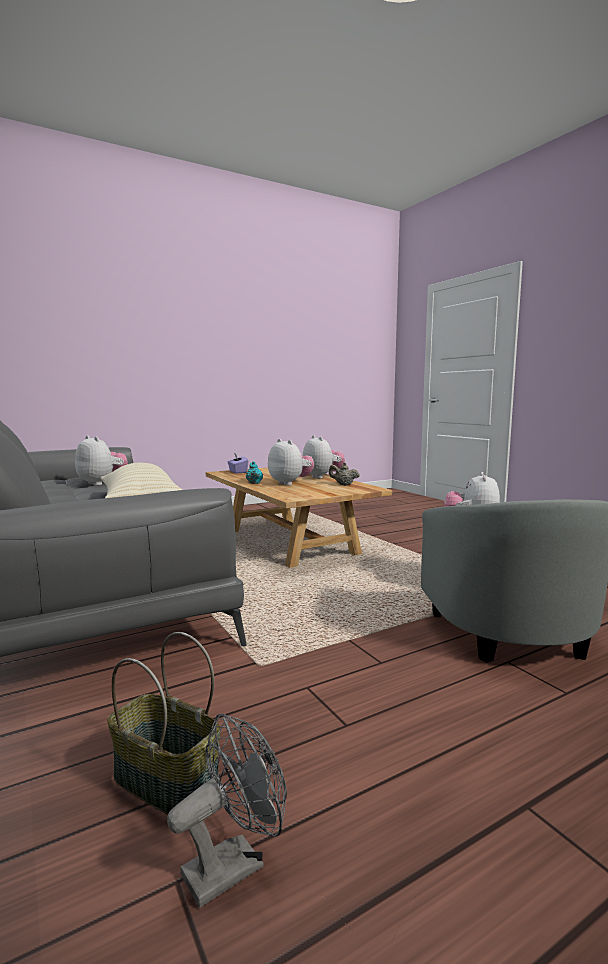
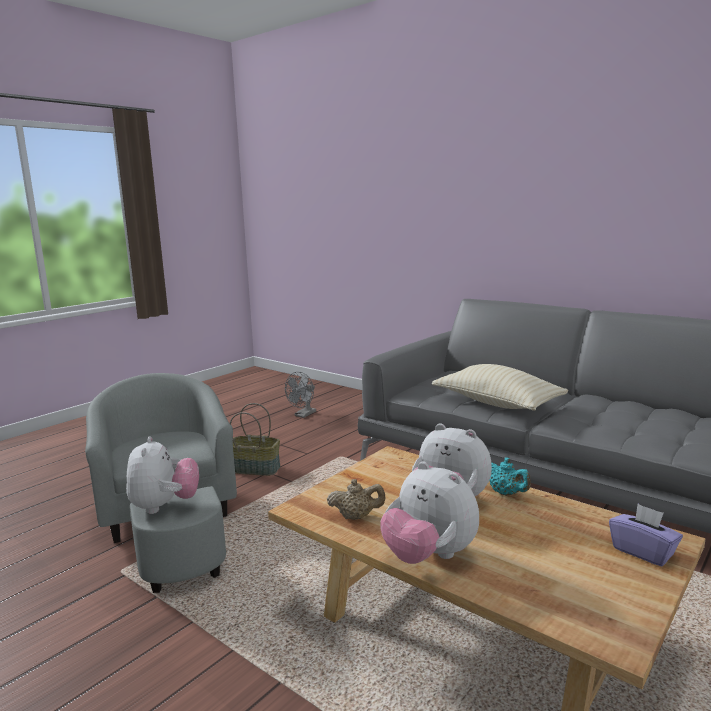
camera: 160 degrees right, 5 degrees up
plush toy [75,436,128,486] -> none
basket [107,632,221,815] -> basket moved to [230,403,280,476]

